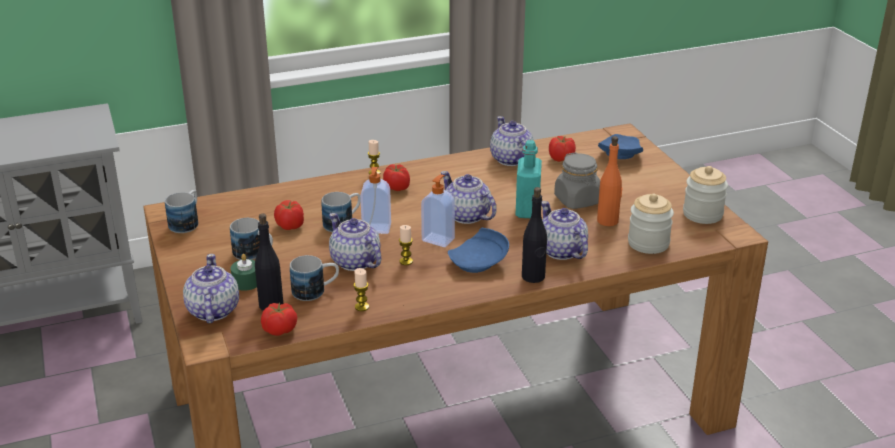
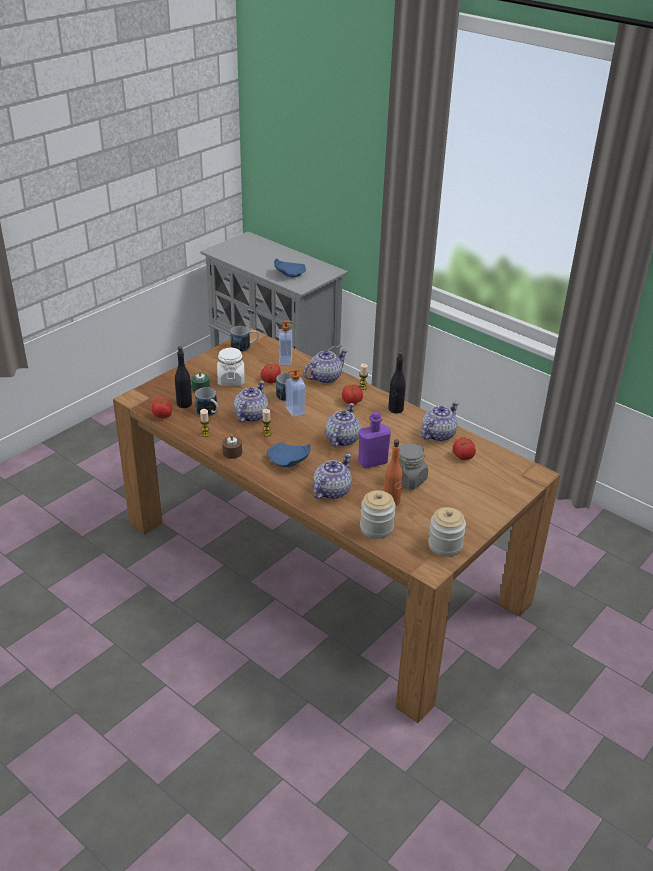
camera: 60 degrees right, 5 degrees up
teapot [183,254,239,324] -> teapot moved to [303,349,348,384]
mug [230,218,273,260] -> white jar [217,348,245,386]
soap dispenser [421,175,455,247] -> soap dispenser moved to [279,320,294,365]
turquoise bottle [516,140,542,218] -> purple bottle [358,411,391,468]
black bottle [522,187,547,283] -> black bottle moved to [388,352,406,413]
blue plate [598,134,643,159] -> blue plate moved to [274,258,306,278]
none -> brown candle [222,434,242,459]

